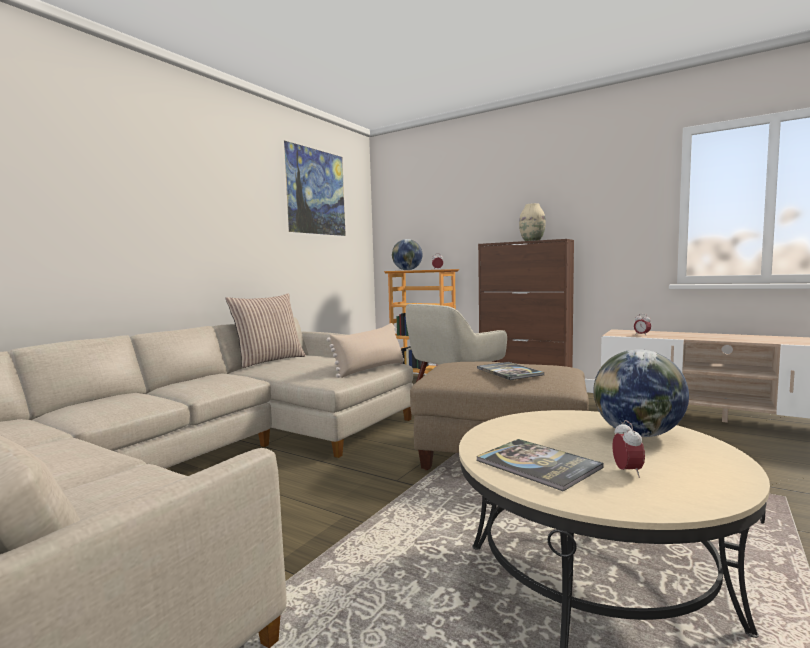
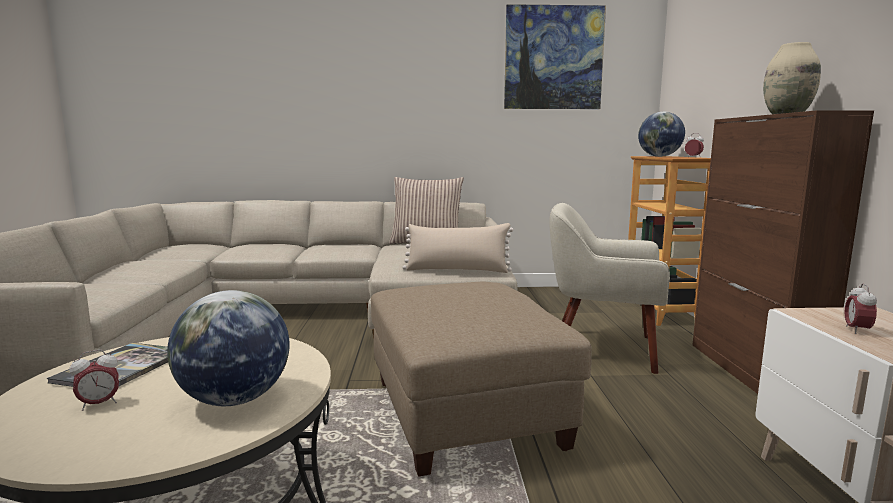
camera: 55 degrees right, 5 degrees up
book [477,362,544,380] -> none

